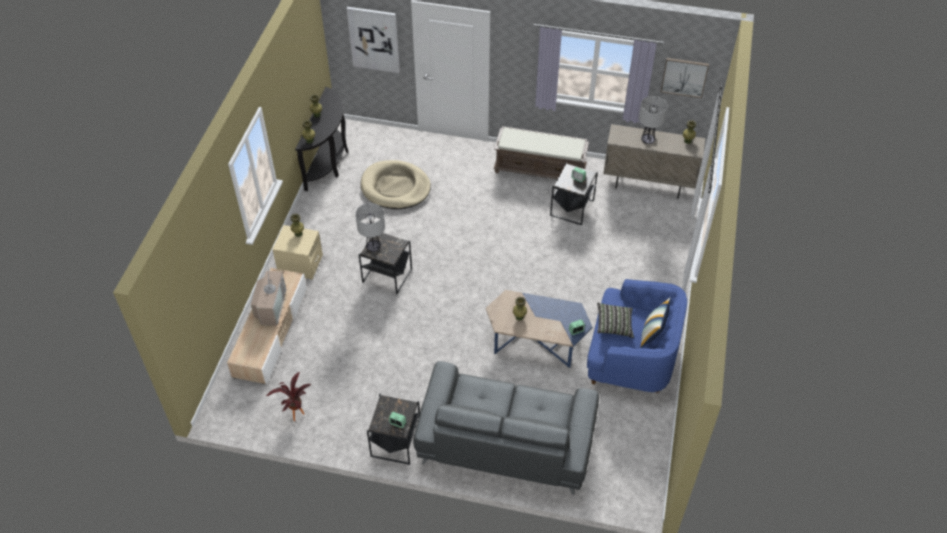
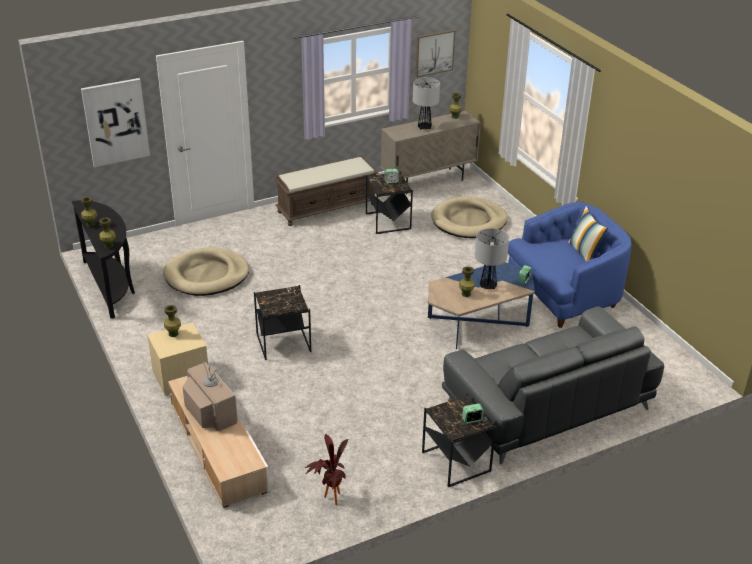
camera: 40 degrees left, 15 degrees down
table lamp [355,203,385,252] -> table lamp moved to [475,228,509,289]
pillow [597,303,634,338] -> none
none -> beige dog bed [431,196,508,238]

